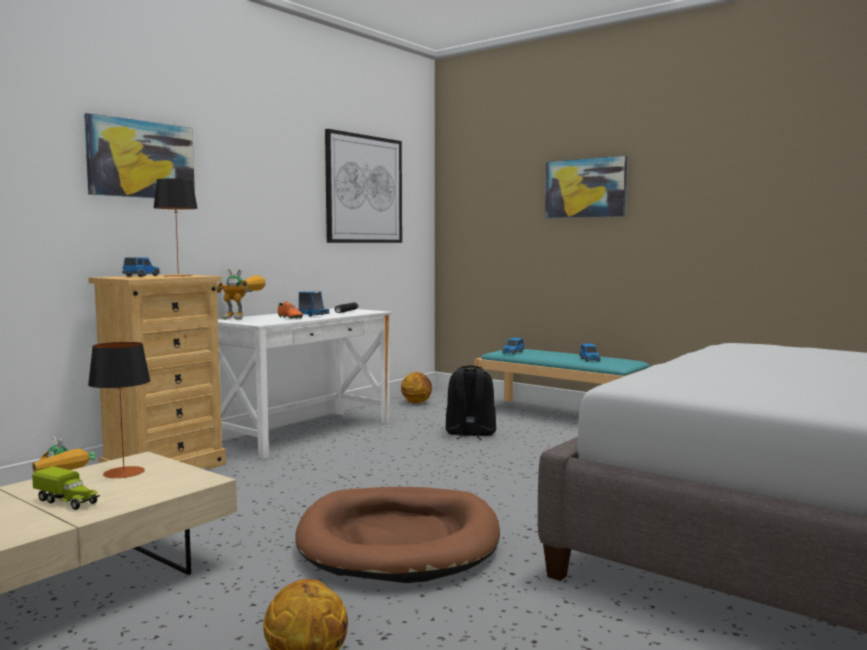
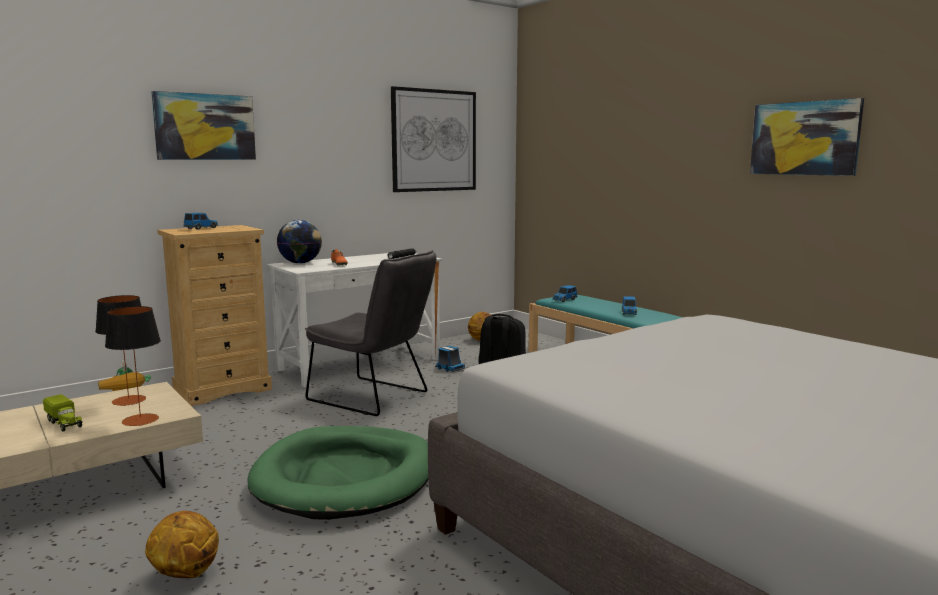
camera: 15 degrees right, 5 degrees up
table lamp [153,179,198,277] -> table lamp moved to [105,306,161,426]
toy robot [217,269,266,320] -> globe [277,220,322,264]
brown dog bed [295,487,500,583] -> green dog bed [247,426,428,520]
toy truck [298,291,330,317] -> toy truck moved to [435,346,465,372]
picture [545,156,627,218] -> picture moved to [750,98,864,176]
none -> grey chair [305,250,437,416]

